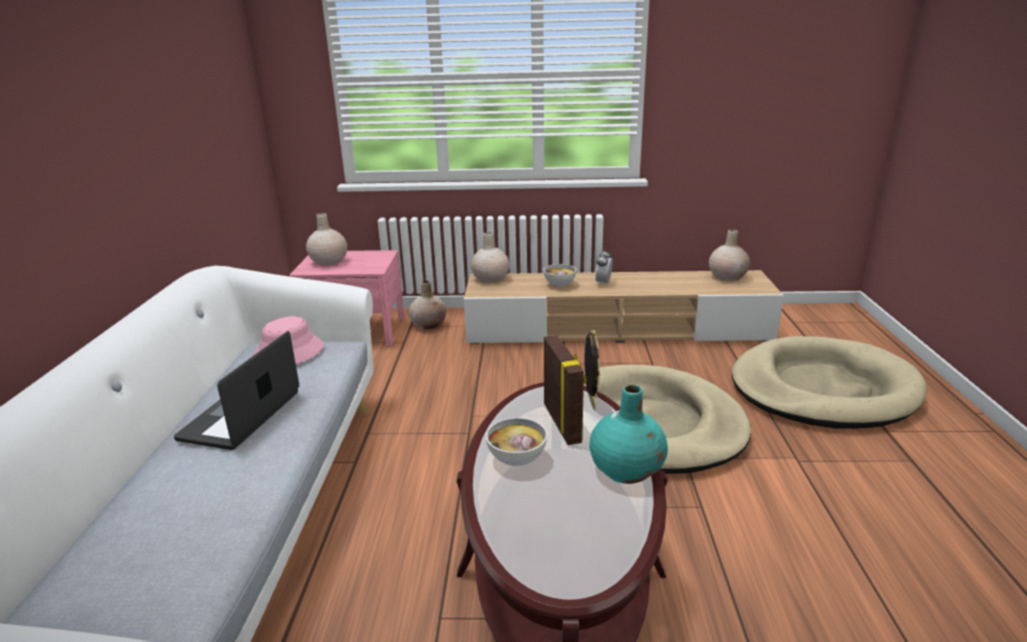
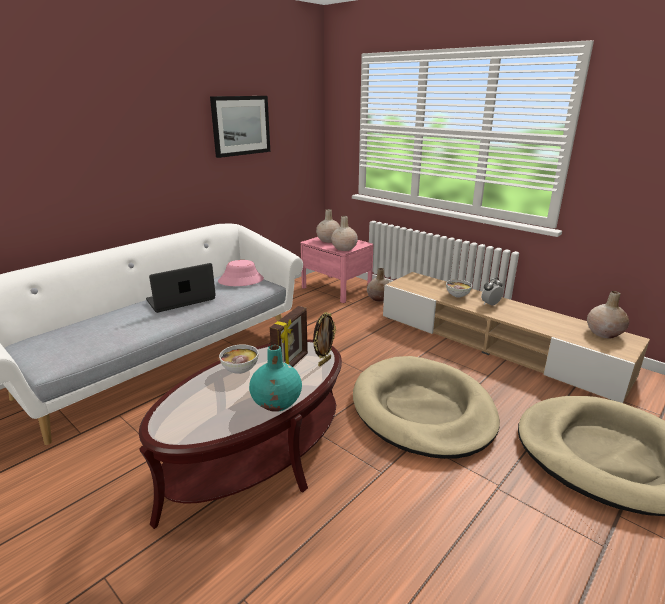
camera: 40 degrees right, 0 degrees up
beige vase [471,232,510,283] -> beige vase moved to [331,216,358,251]
none -> picture [210,96,270,158]

